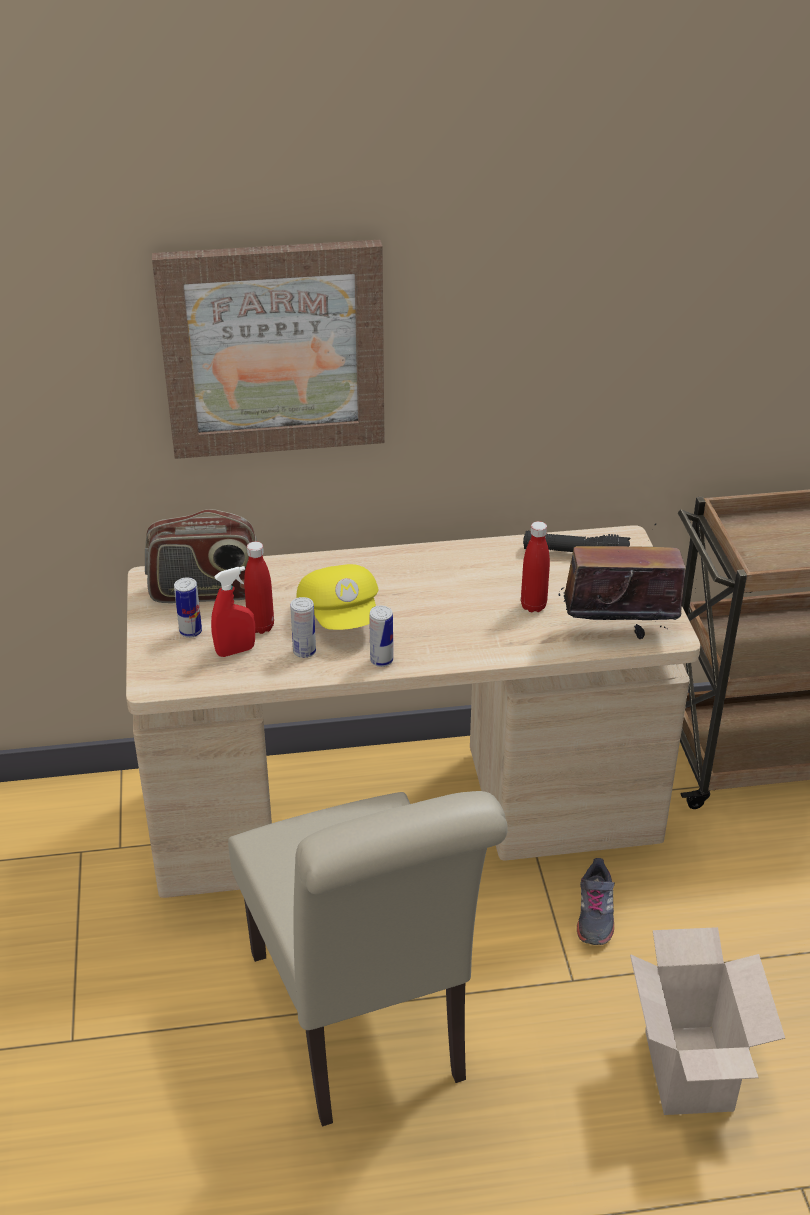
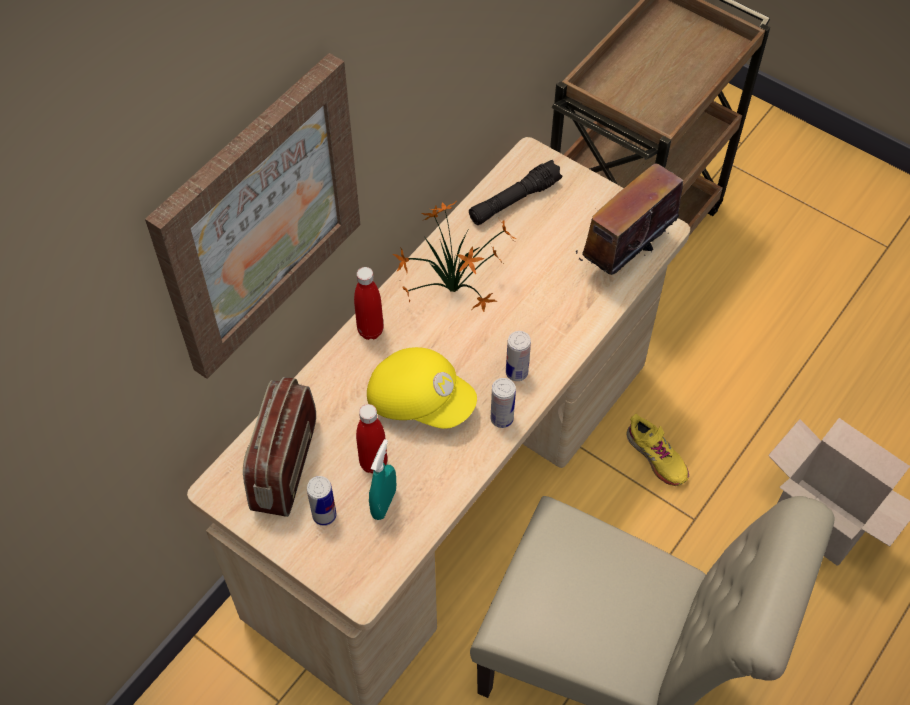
camera: 45 degrees left, 20 degrees up
radio [145,509,257,603] -> radio turned 150 degrees clockwise [243,377,316,517]
red spray bottle [211,566,255,657] -> turquoise spray bottle [369,439,396,520]
can [290,597,316,658] -> can moved to [506,331,531,381]
red bottle [521,521,550,612] -> red bottle moved to [354,267,384,340]
grey shoe [577,858,615,945] -> yellow shoe [626,414,689,486]
none -> potted plant [393,202,517,312]

